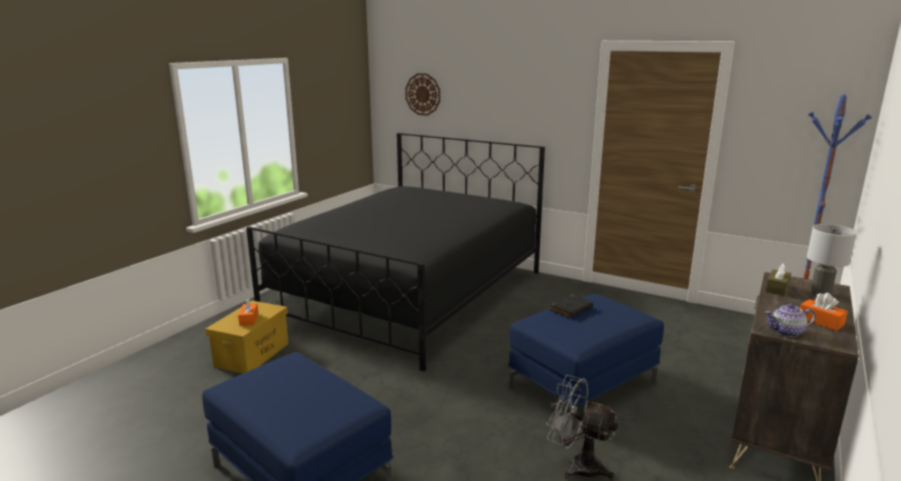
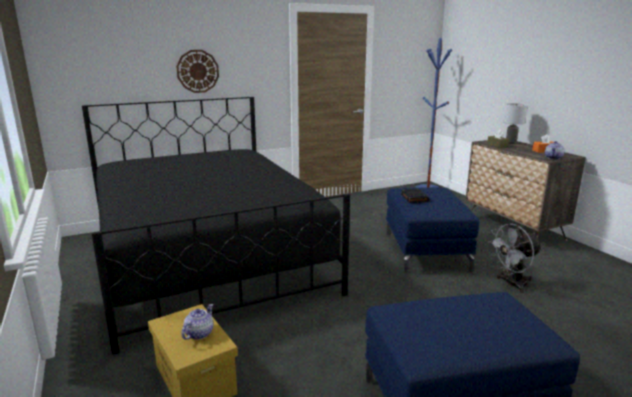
camera: 55 degrees left, 0 degrees up
orange tissue box [238,299,258,326] -> teapot [181,304,213,340]
wall clock [405,73,440,116] -> wall clock moved to [176,50,219,93]

